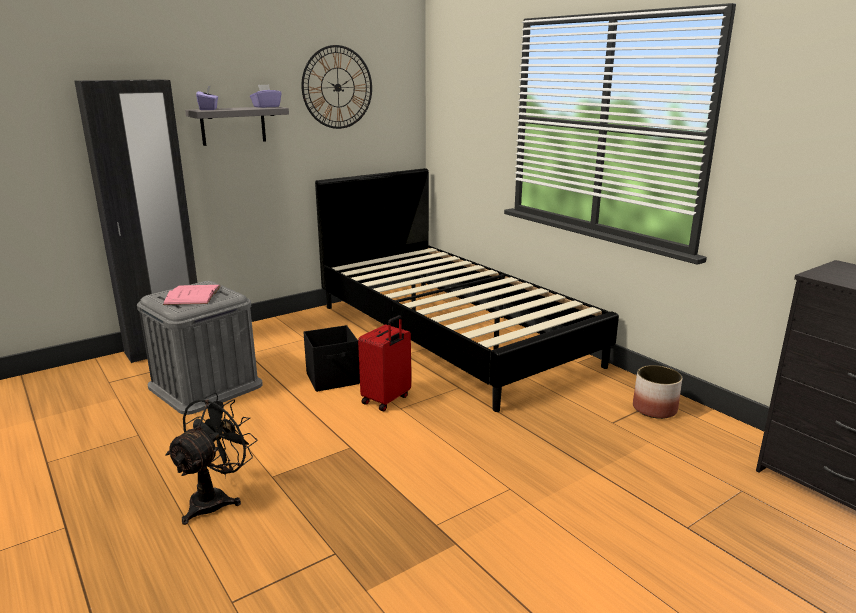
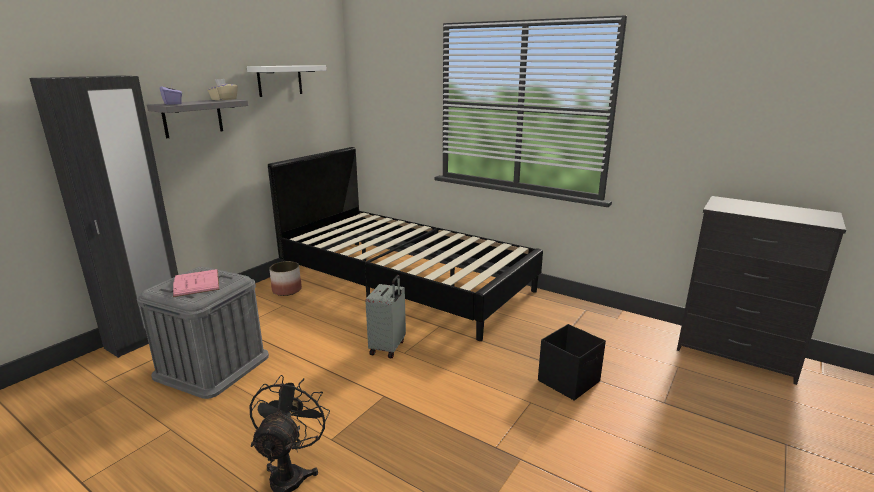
camera: 20 degrees left, 0 degrees up
purple tissue box [250,84,282,108] -> beige tissue box [207,79,238,100]
wall clock [301,45,372,129] -> white shelf [247,65,326,97]
black storage box [304,325,360,392] -> black storage box moved to [538,324,606,401]
red suitcase [358,315,411,411] -> grey suitcase [365,275,406,358]
planter [633,365,682,419] -> planter moved to [269,261,302,296]

